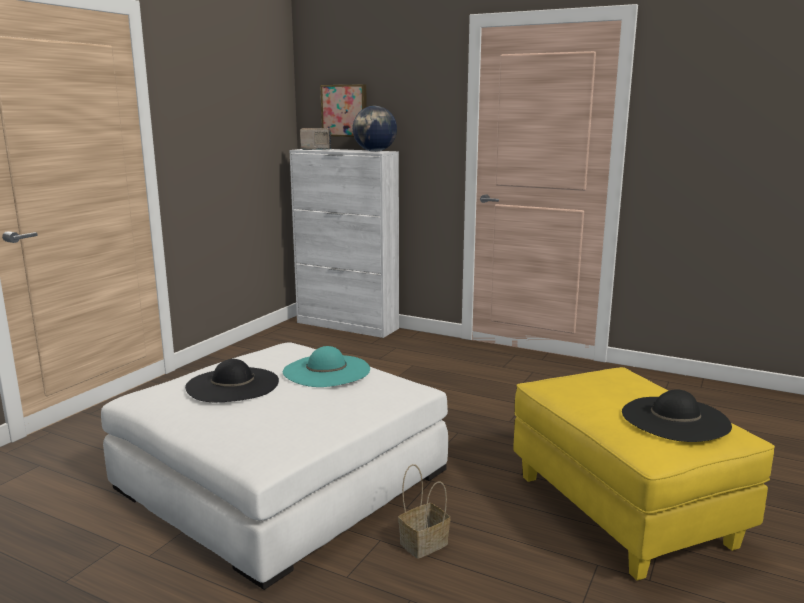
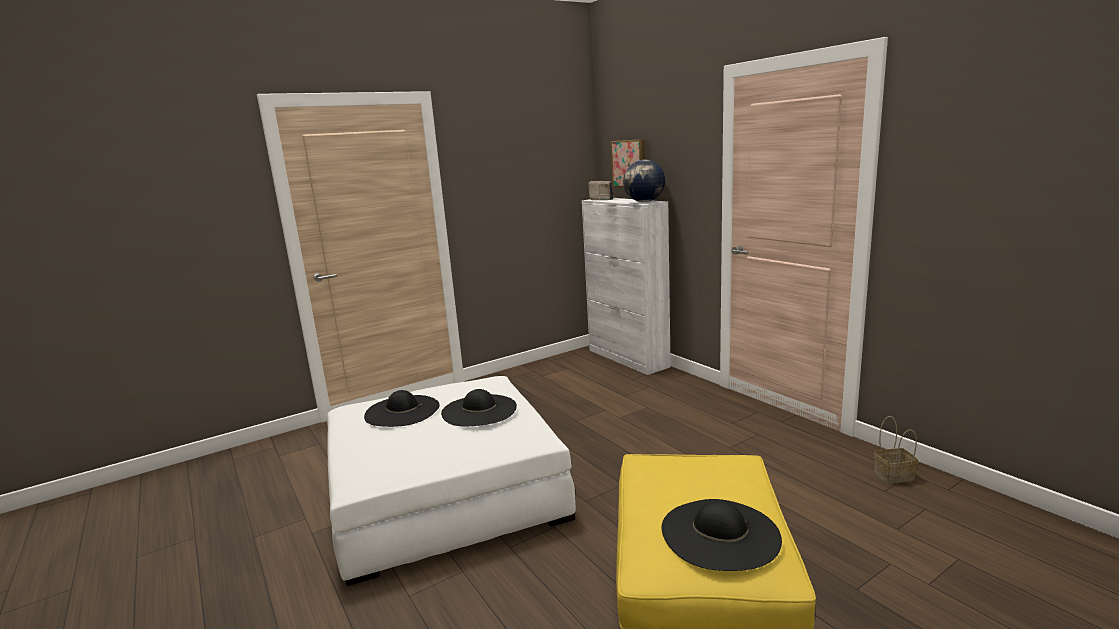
camera: 30 degrees right, 0 degrees up
turquoise hat [283,346,370,387] -> black hat [441,389,517,426]
basket [398,464,450,559] -> basket moved to [874,416,919,484]

